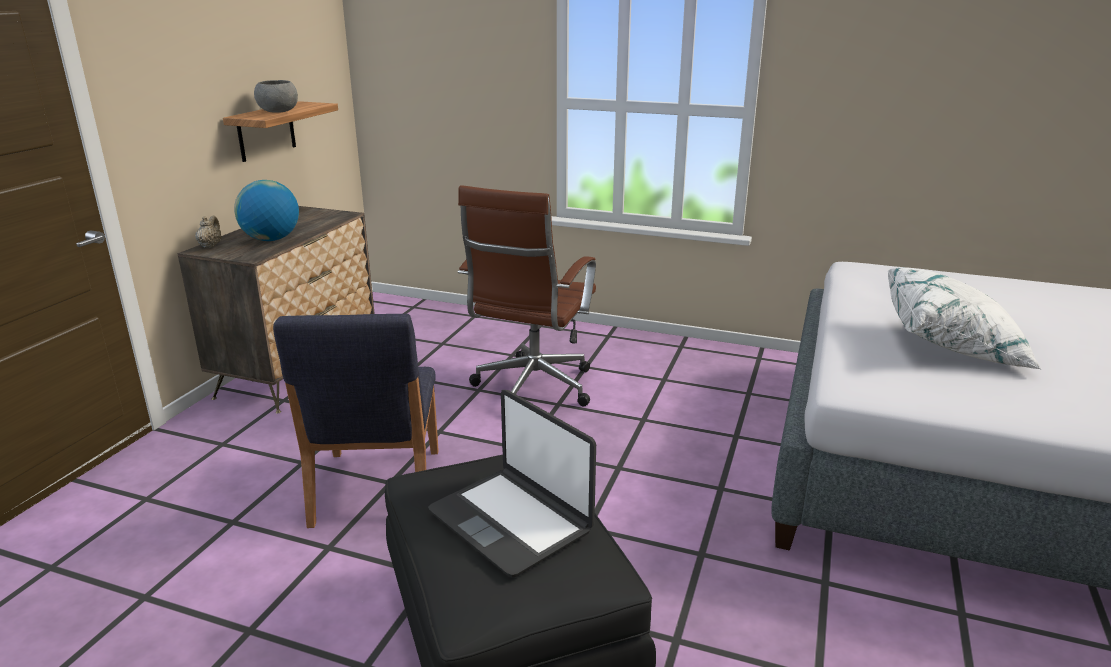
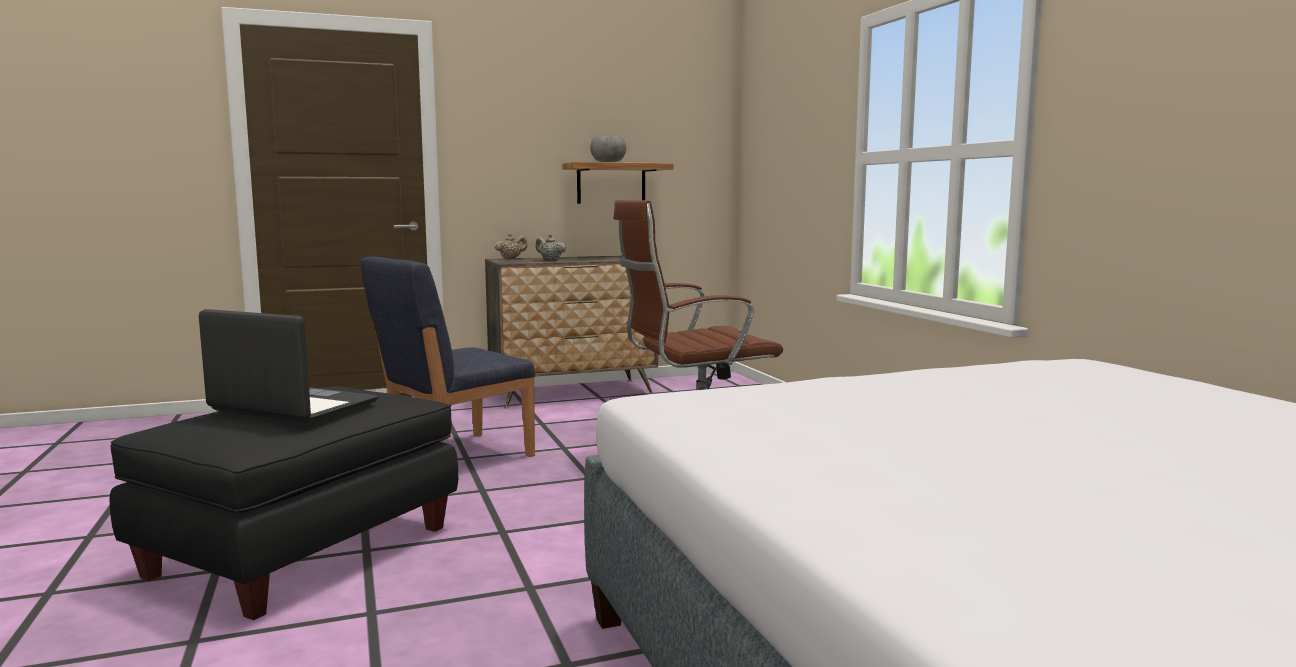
camera: 50 degrees right, 15 degrees down
globe [234,180,299,241] -> beige teapot [536,234,566,261]
laptop [428,390,596,578] -> laptop turned 105 degrees clockwise [199,309,378,423]
white pillow [888,268,1042,370] -> none

